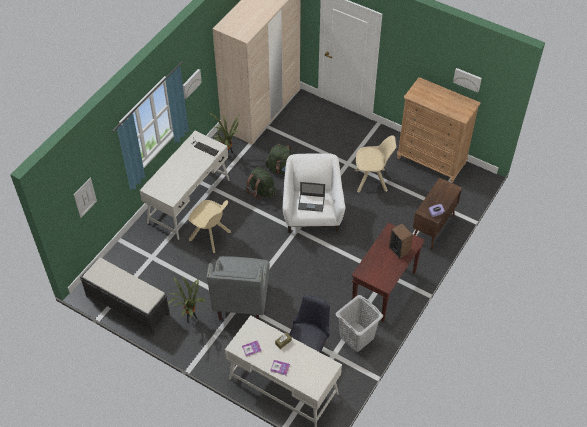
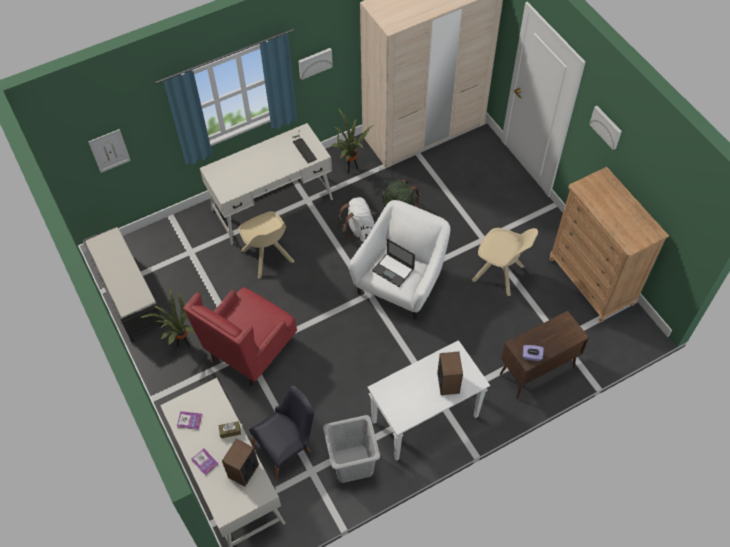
camera: 30 degrees right, 5 degrees up
grey armchair [207,256,270,320] -> red armchair [183,287,297,387]
green backpack [246,167,276,200] -> white backpack [338,197,376,242]
brown console table [351,223,425,322] -> white console table [367,340,490,461]
picture [453,68,482,93] -> picture moved to [589,106,622,150]
none -> speaker [222,438,259,487]

